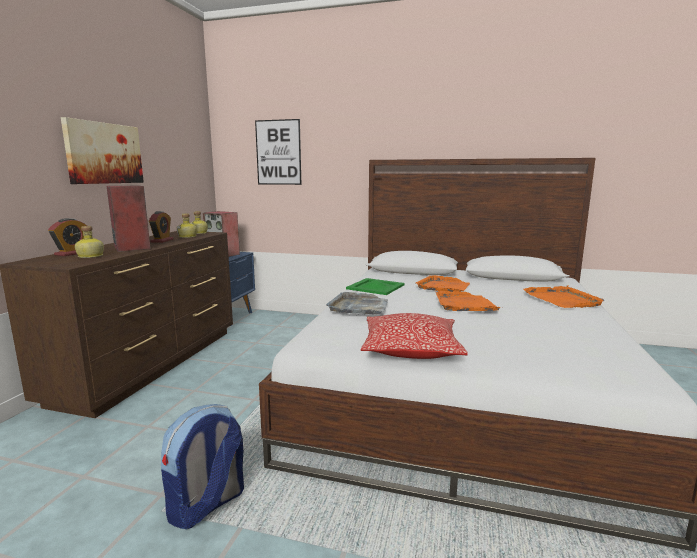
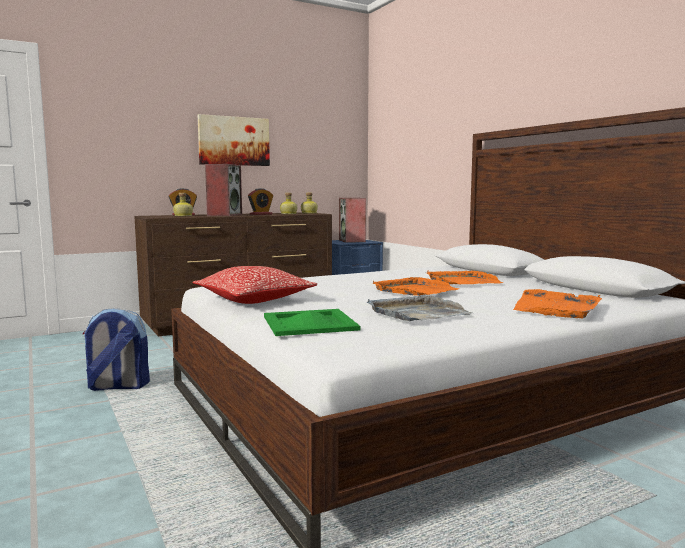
camera: 45 degrees right, 5 degrees down
picture [255,119,301,185] -> none
grey tray [326,292,388,314] -> grey tray moved to [367,295,473,321]
green tray [346,278,405,295] -> green tray moved to [264,309,361,336]

